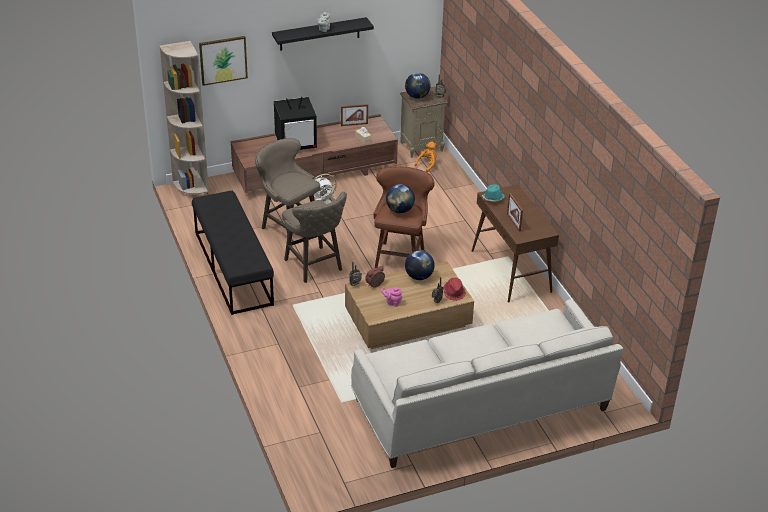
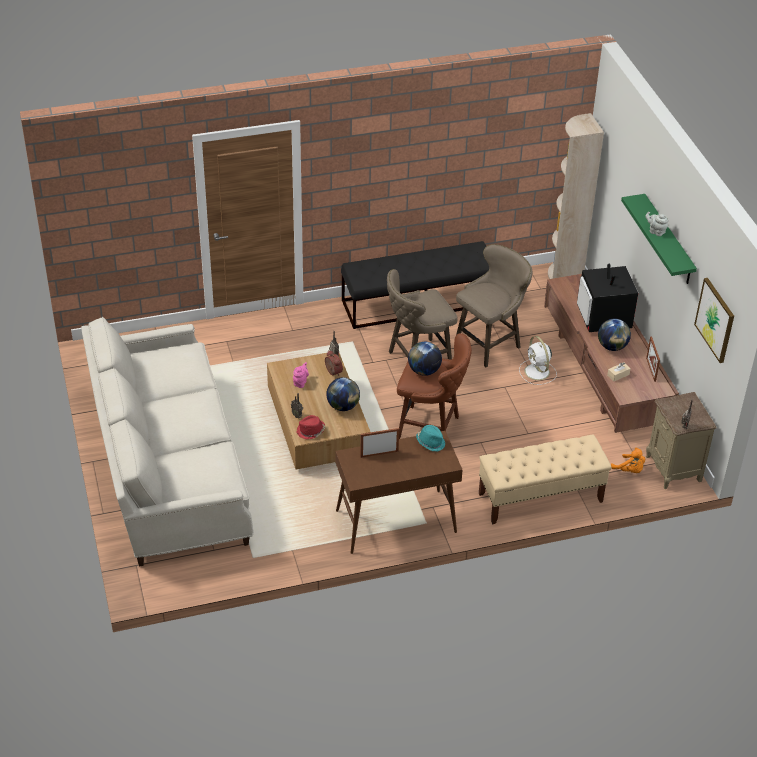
camera: 95 degrees right, 5 degrees up
picture [199,36,248,86] -> picture moved to [694,278,734,363]
black shelf [272,17,374,51] -> green shelf [621,194,697,284]
globe [405,73,431,99] -> globe moved to [598,318,631,351]
none -> beige bench [479,434,612,524]

